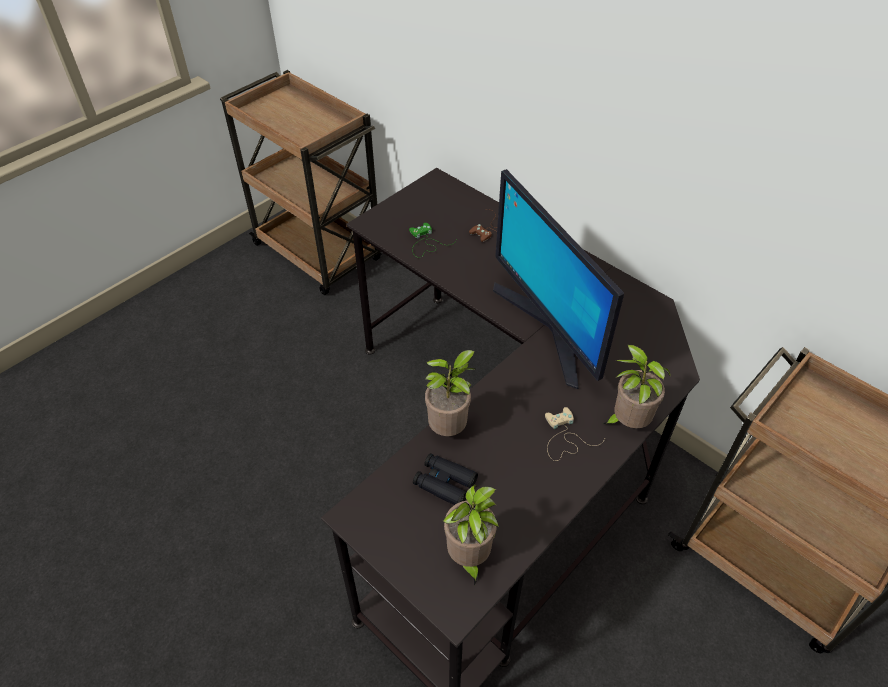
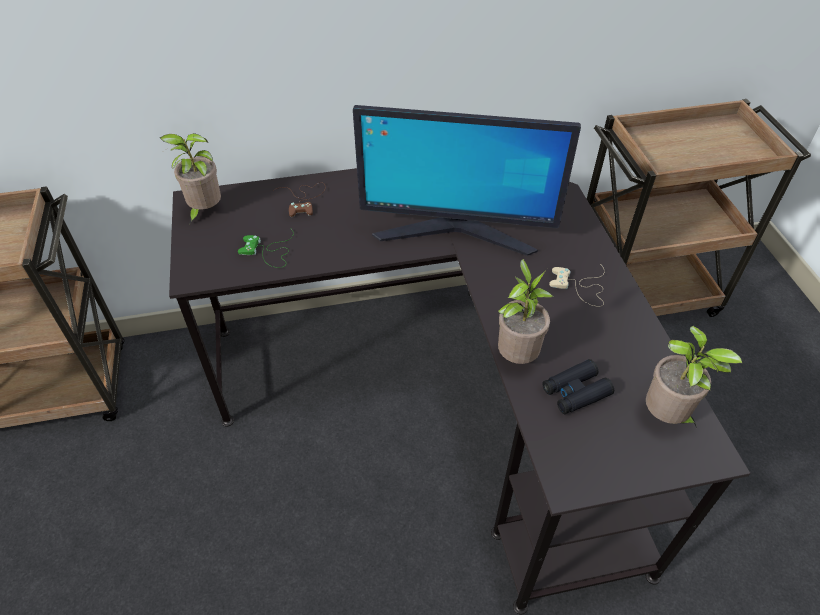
camera: 55 degrees left, 0 degrees up
potted plant [603,345,671,428] -> potted plant moved to [160,133,221,224]

